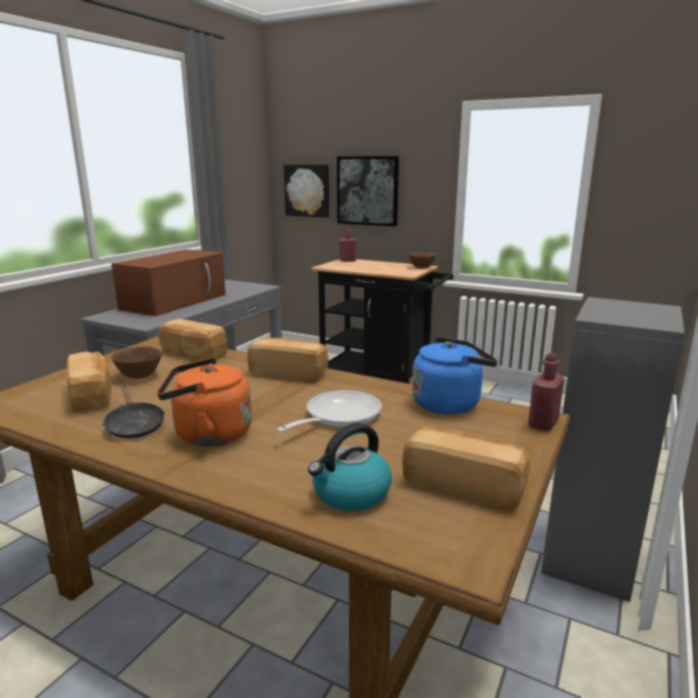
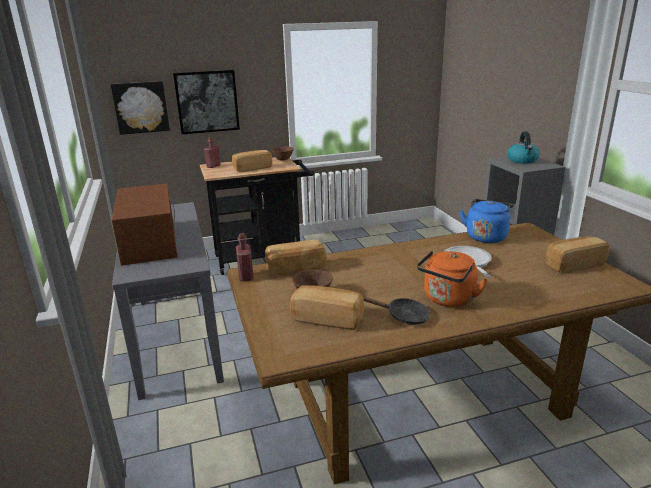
camera: 45 degrees left, 5 degrees up
bread [247,338,329,382] -> bread moved to [232,150,272,172]
kettle [308,423,392,511] -> kettle moved to [507,132,540,164]
red bottle [528,353,564,432] -> red bottle moved to [236,233,254,282]

